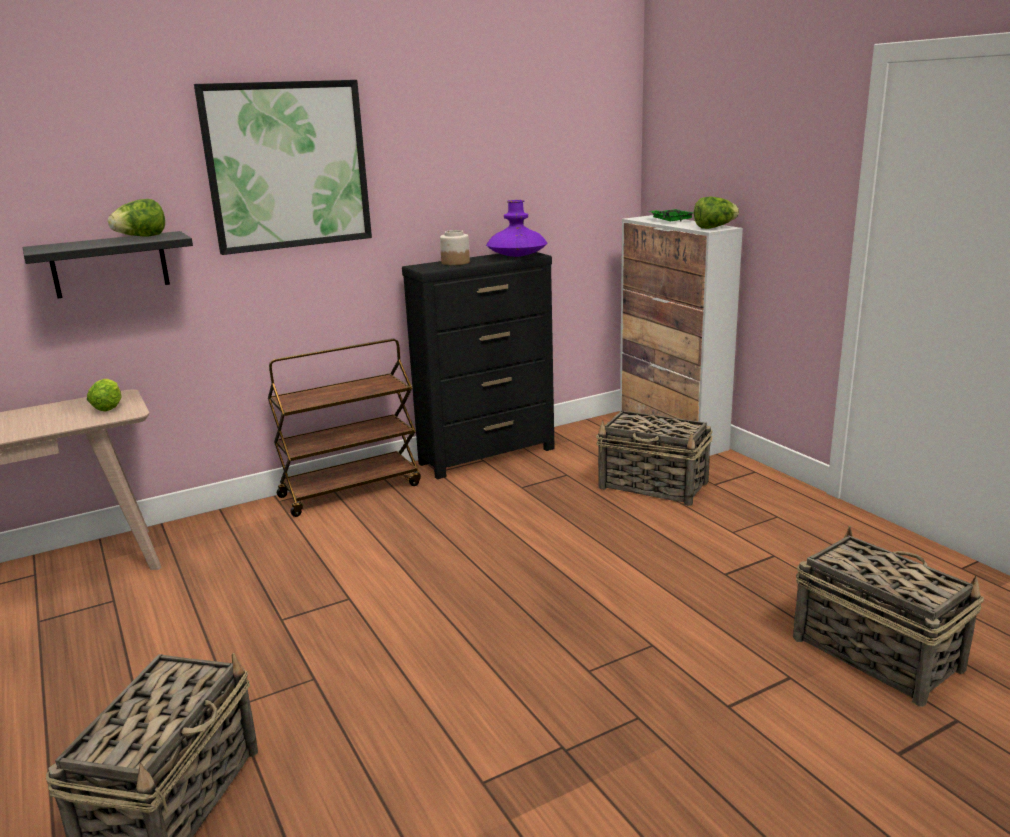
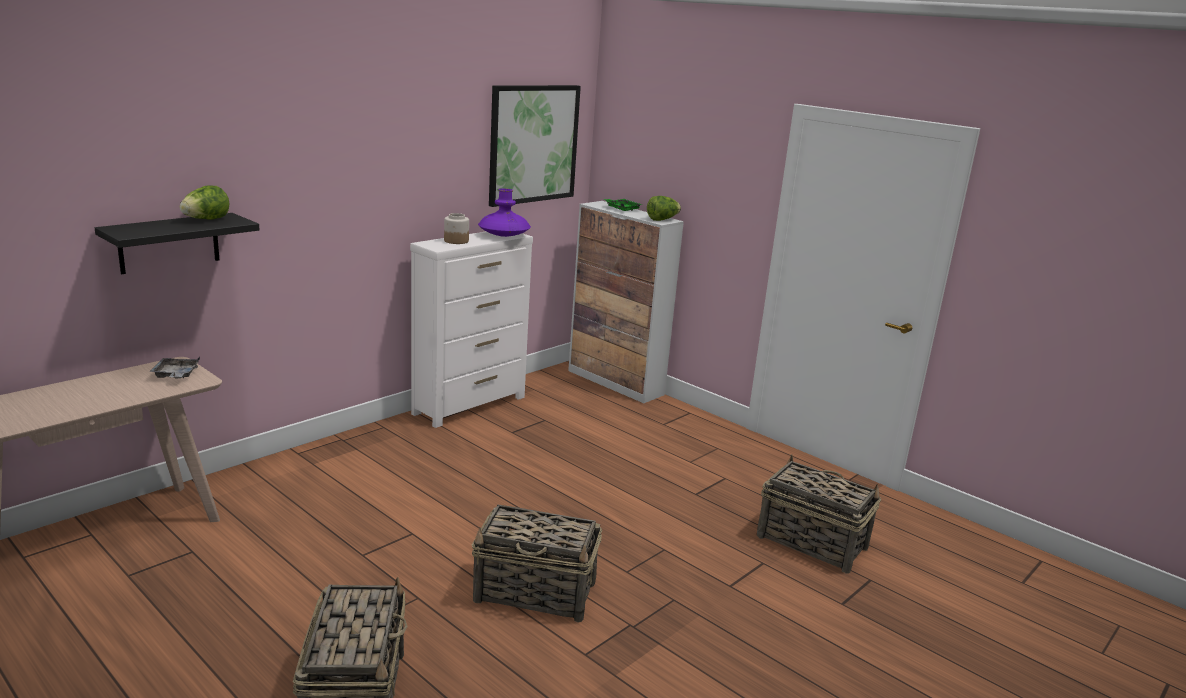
camera: 20 degrees left, 0 degrees up
lettuce [87,379,122,411] -> grey tray [149,357,200,379]
picture [194,80,372,255] -> picture moved to [489,85,581,207]
brown cart [268,338,421,517] -> none
black dresser [402,252,555,479] -> white dresser [410,232,533,428]
basket [596,411,713,506] -> basket moved to [472,505,602,623]

